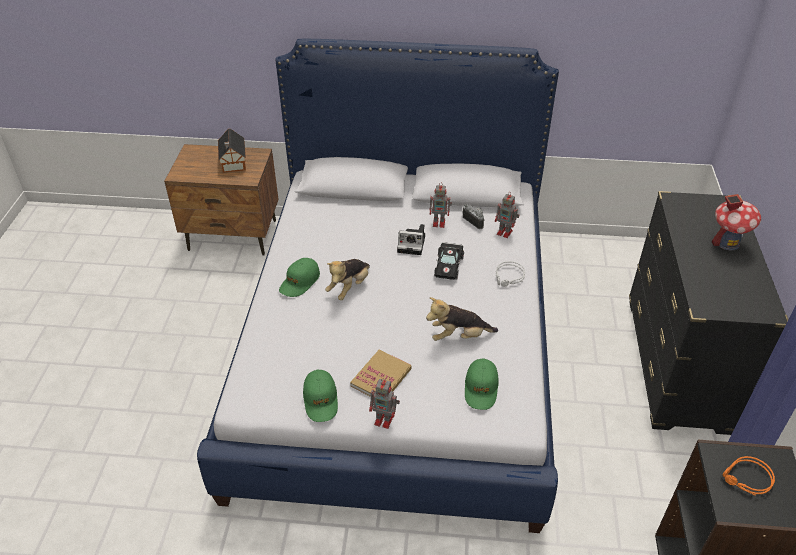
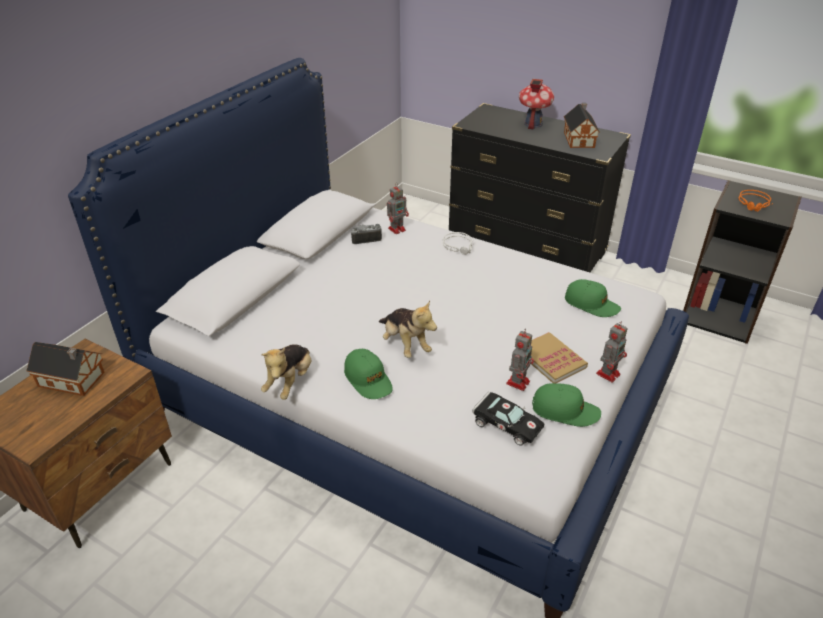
camera: 65 degrees left, 5 degrees down
camera [397,224,425,255] -> none
plush toy [426,297,498,341] -> plush toy moved to [261,344,311,400]
toy robot [429,183,452,228] -> toy robot moved to [506,329,534,391]
black toy car [434,242,464,280] -> black toy car moved to [472,392,545,446]
none -> toy house [564,103,600,148]

